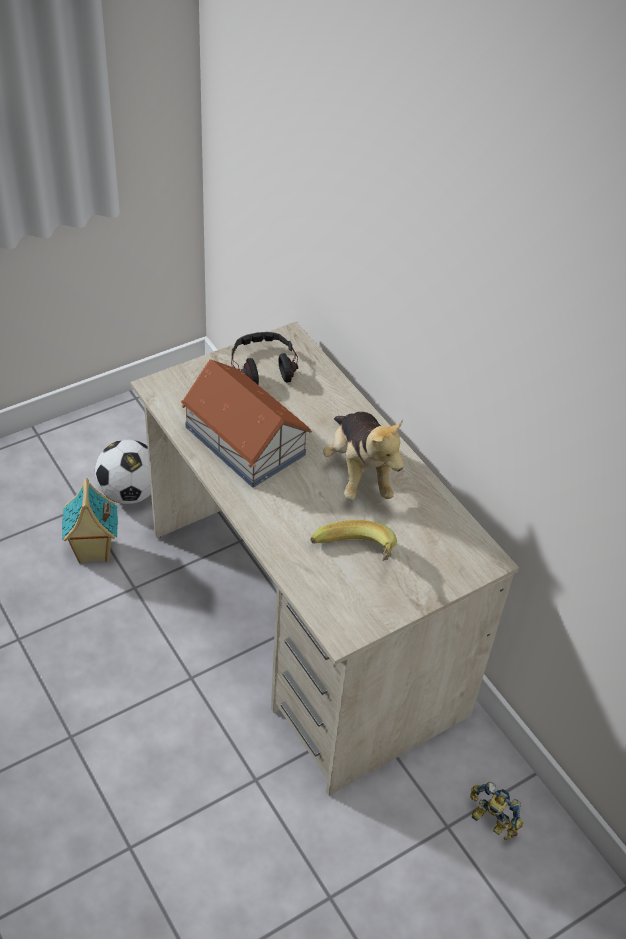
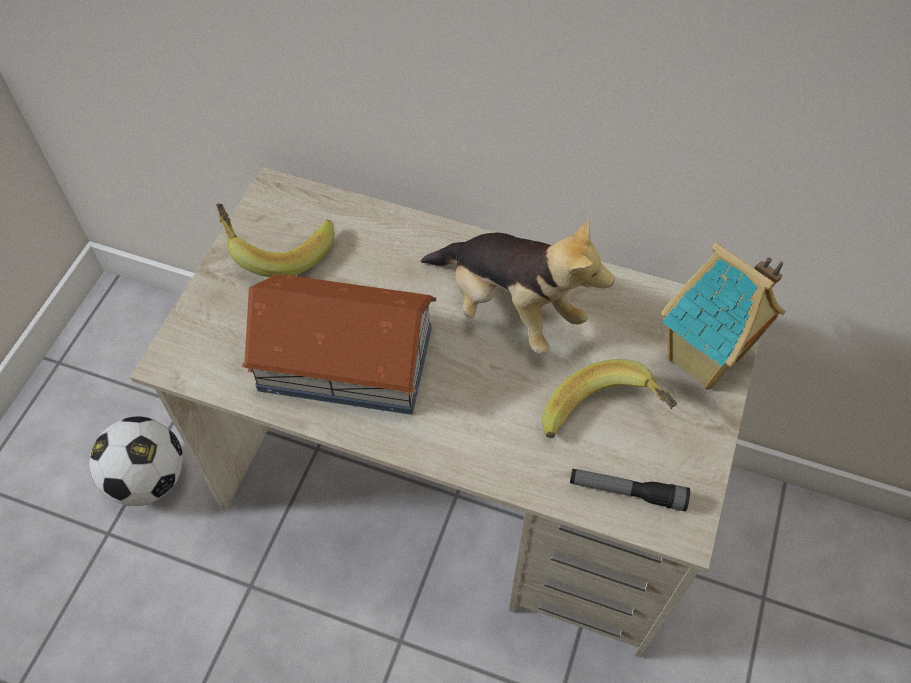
camera: 35 degrees left, 10 degrees up
toy house [62,478,118,564] -> toy house moved to [661,242,786,390]
headphones [231,332,298,384] -> banana [216,203,334,277]
toy robot [470,782,523,840] -> none
none -> flashlight [570,469,690,512]

